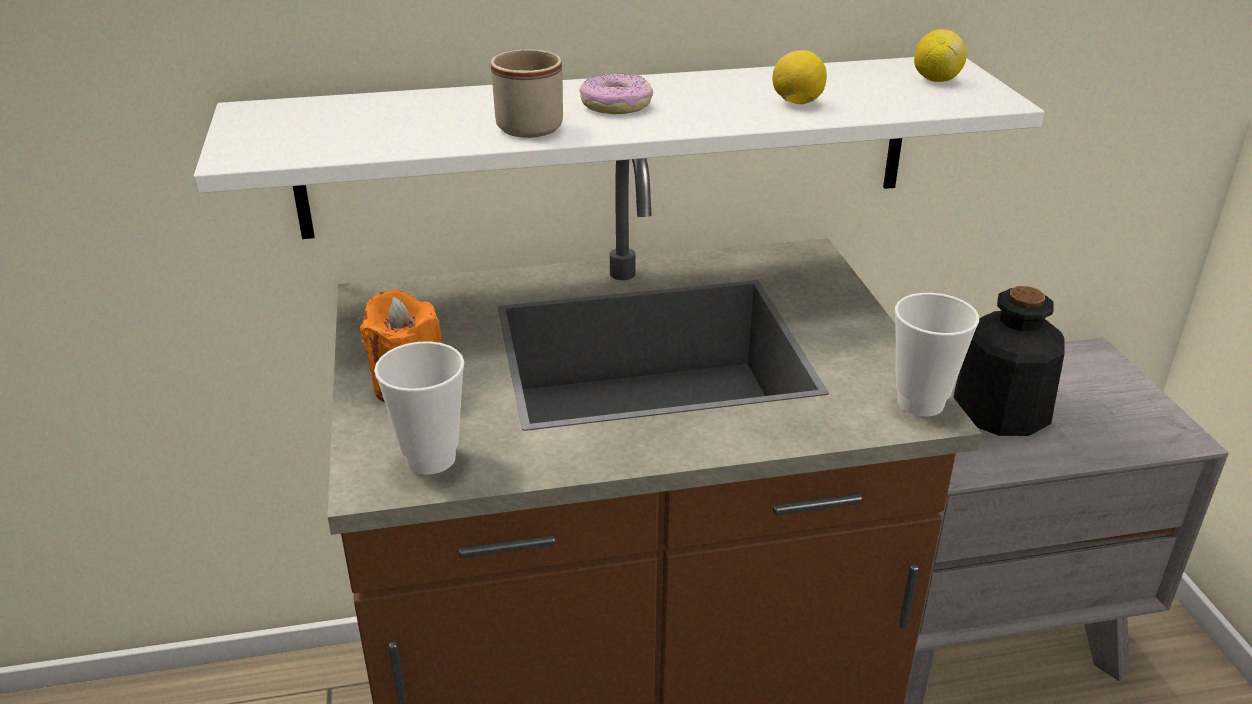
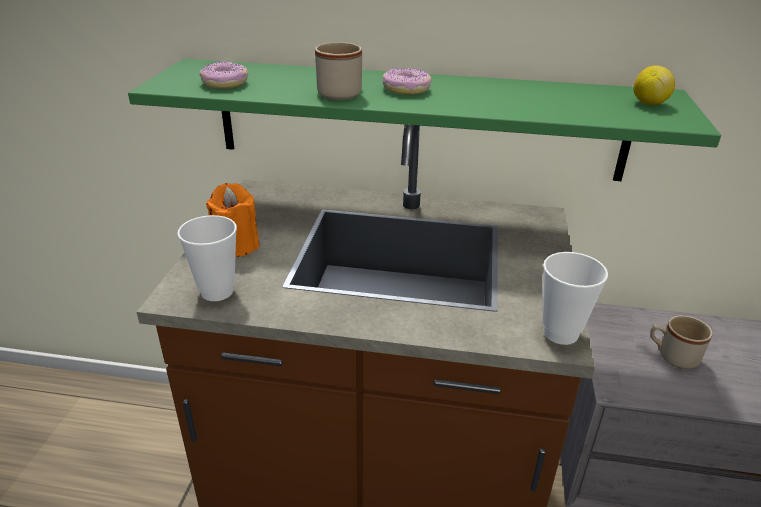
camera: 20 degrees right, 0 degrees up
white shelf [193,57,1044,239] -> green shelf [128,59,721,181]
lemon [772,50,827,104] -> none
bottle [954,286,1065,436] -> beige mug [650,316,713,369]
none -> donut [199,61,248,89]

